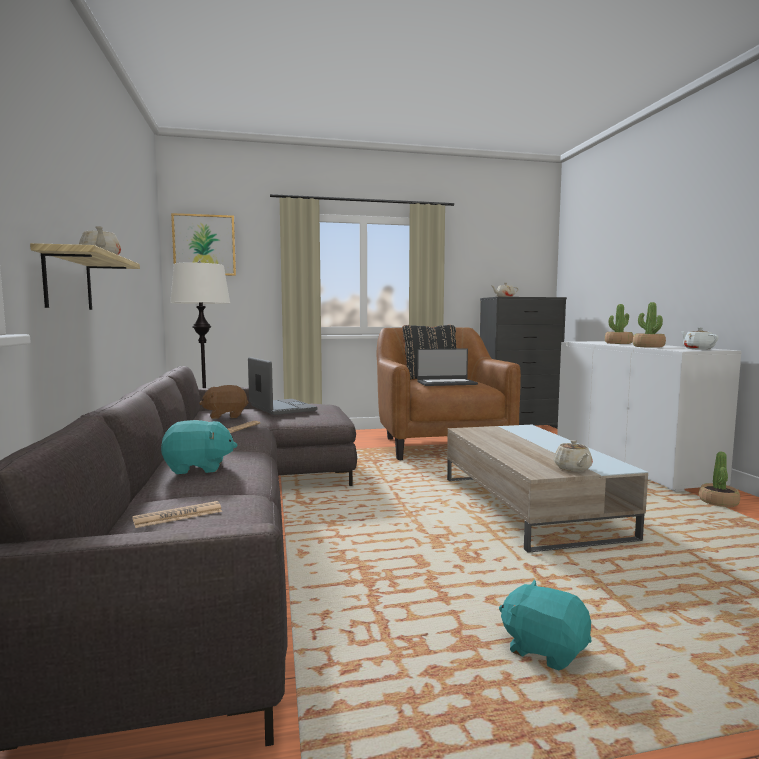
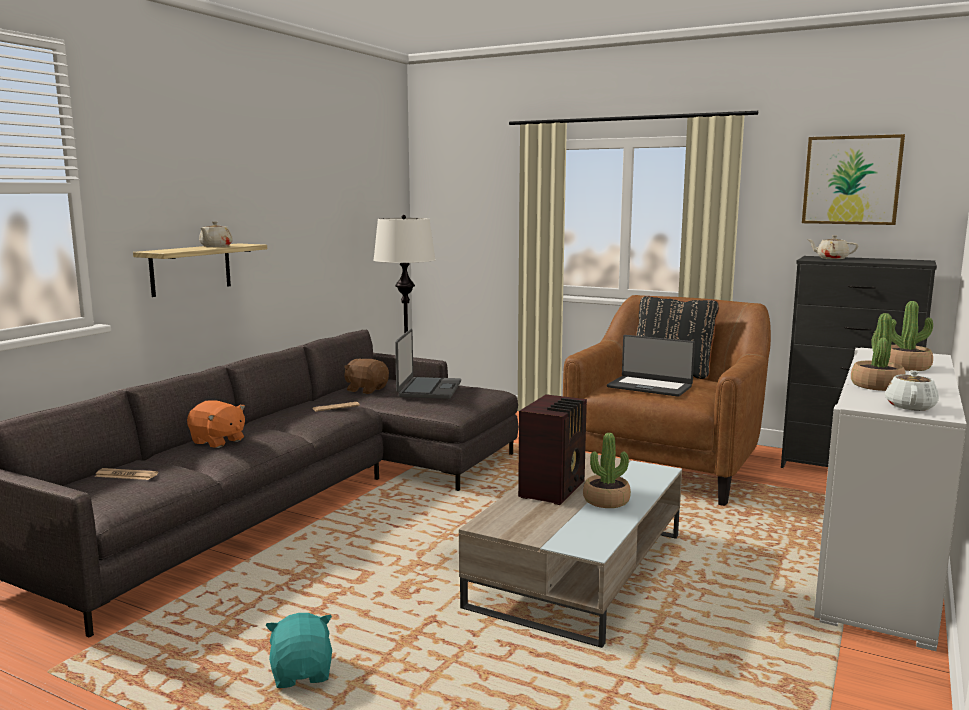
camera: 40 degrees right, 5 degrees up
turquoise plush toy [161,420,237,474] -> orange plush toy [187,400,245,448]
picture [171,213,236,276] -> picture moved to [802,134,905,225]
beige teapot [554,440,593,472] -> none
potted plant [699,451,740,508] -> potted plant moved to [583,433,631,508]
none -> radio [518,394,587,505]

